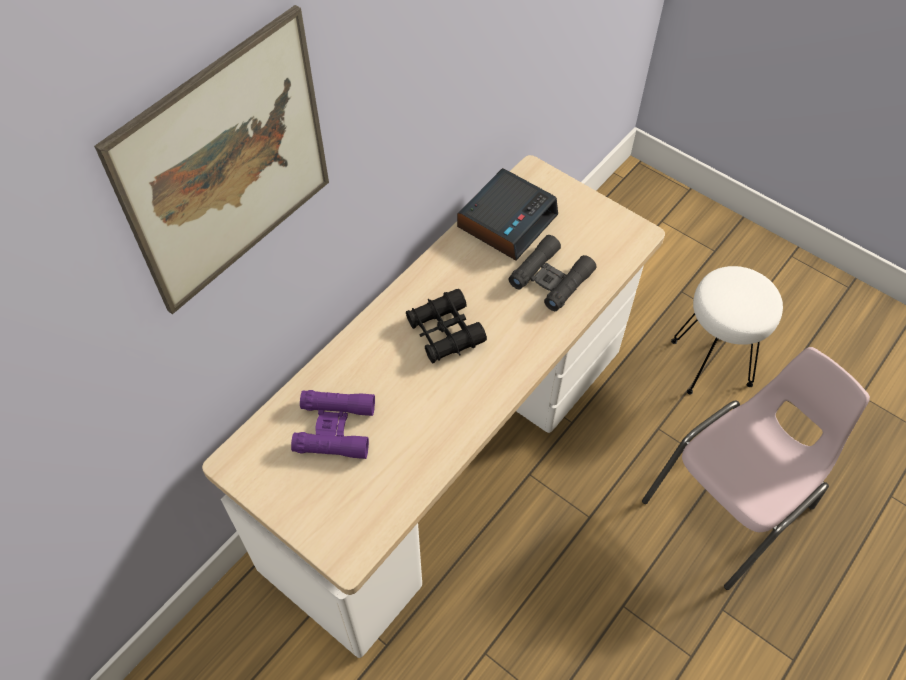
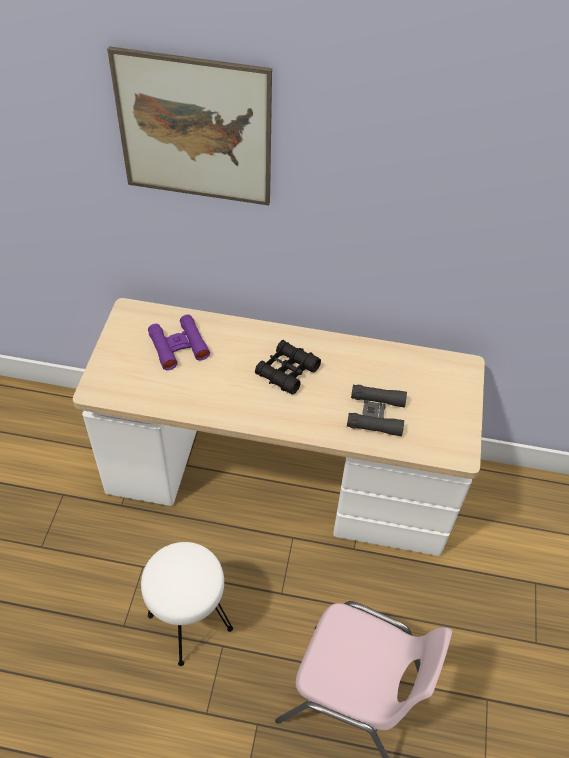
camera: 60 degrees right, 5 degrees down
alarm clock [457,168,558,261] -> none
white stool [671,266,783,394] -> white stool moved to [141,542,233,666]

